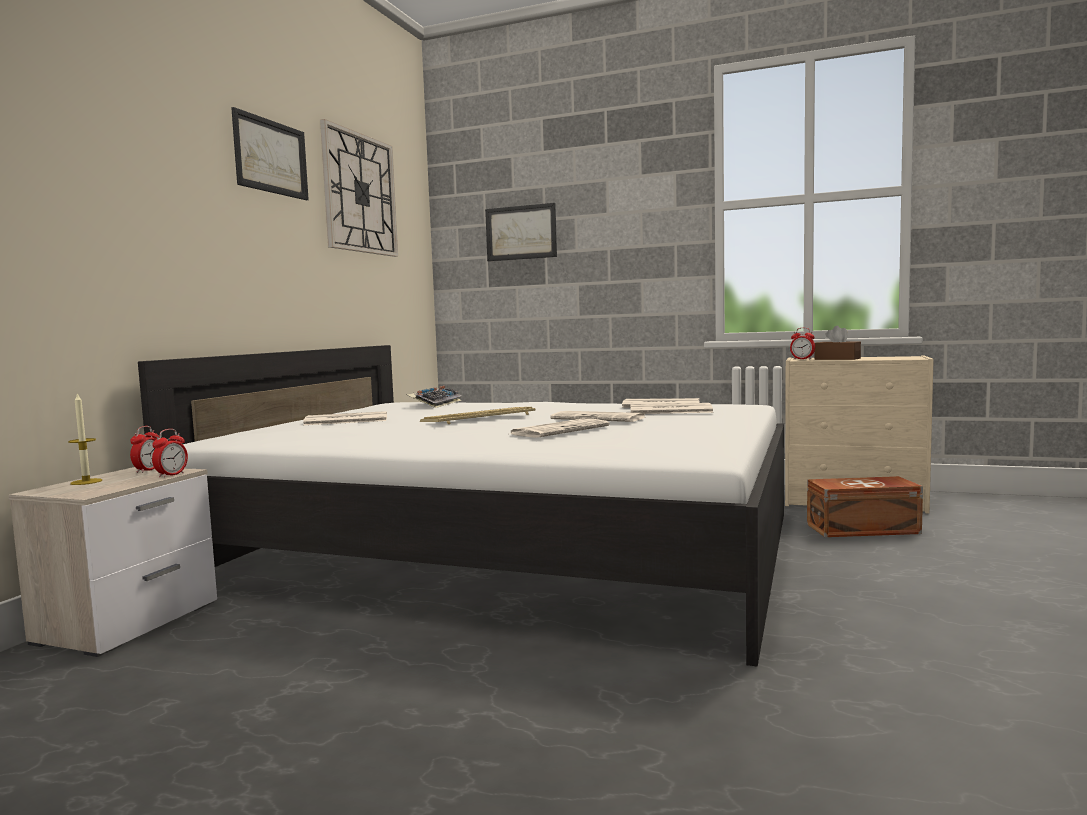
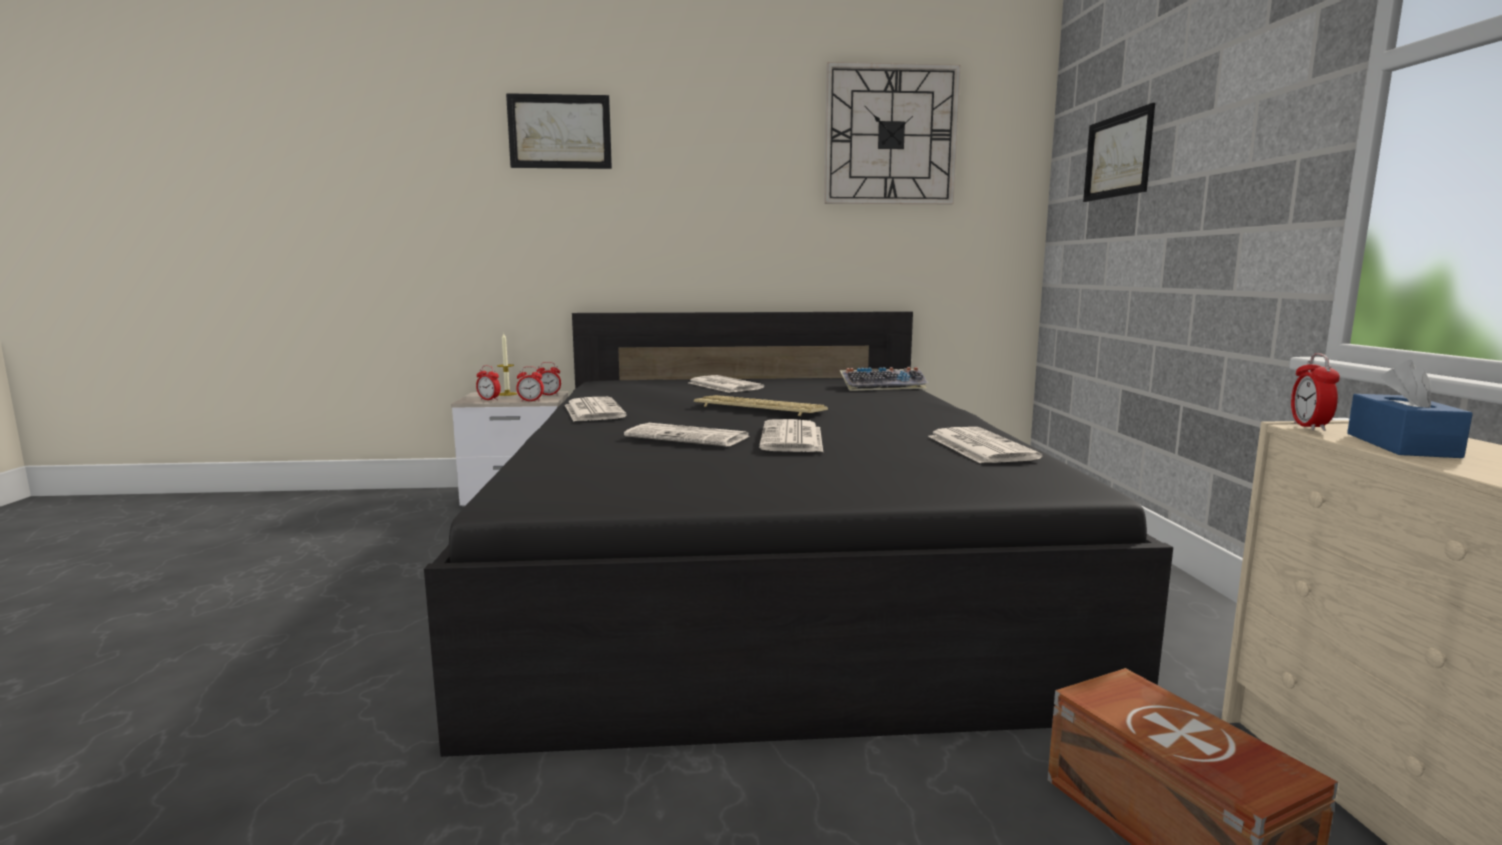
camera: 65 degrees right, 5 degrees up
white bed [138,345,784,667] -> black bed [424,311,1173,757]
picture [231,107,309,201] -> picture moved to [506,93,612,169]
newspaper [631,403,713,414] -> newspaper moved to [565,397,627,422]
brown tissue box [815,326,861,360] -> blue tissue box [1347,360,1473,458]
none -> alarm clock [476,366,501,401]

